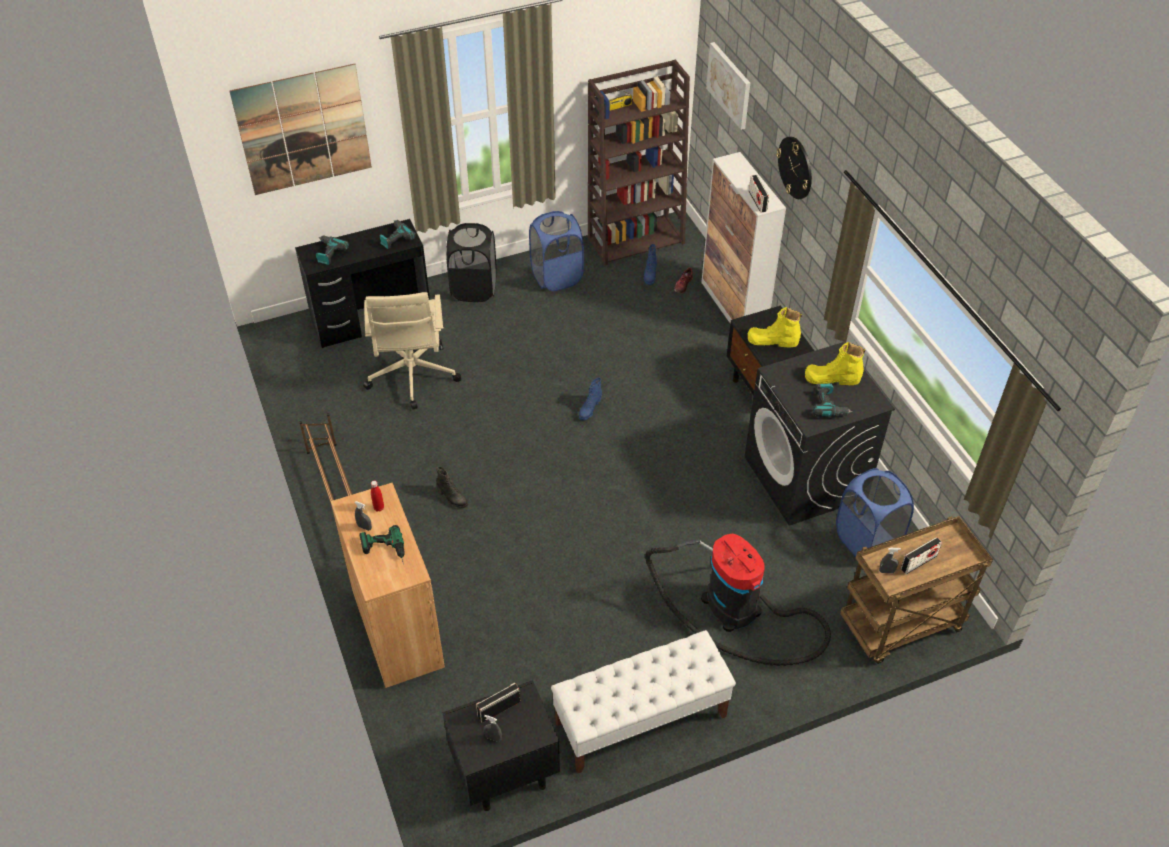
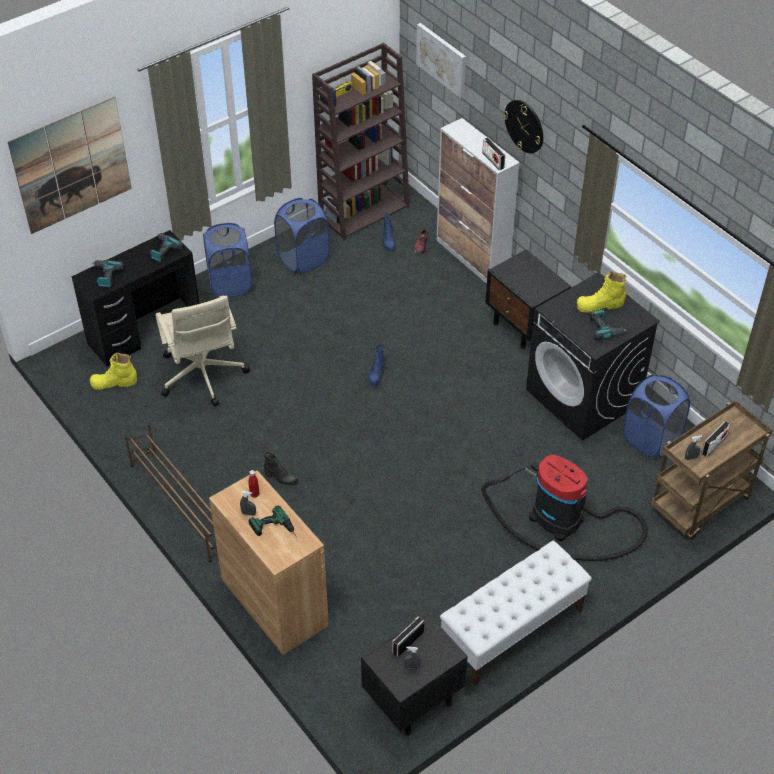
camera: 15 degrees left, 0 degrees up
black laundry basket [446,223,496,302] -> blue laundry basket [203,223,252,298]
yellow boot [748,307,802,348] -> yellow boot moved to [90,353,137,390]

